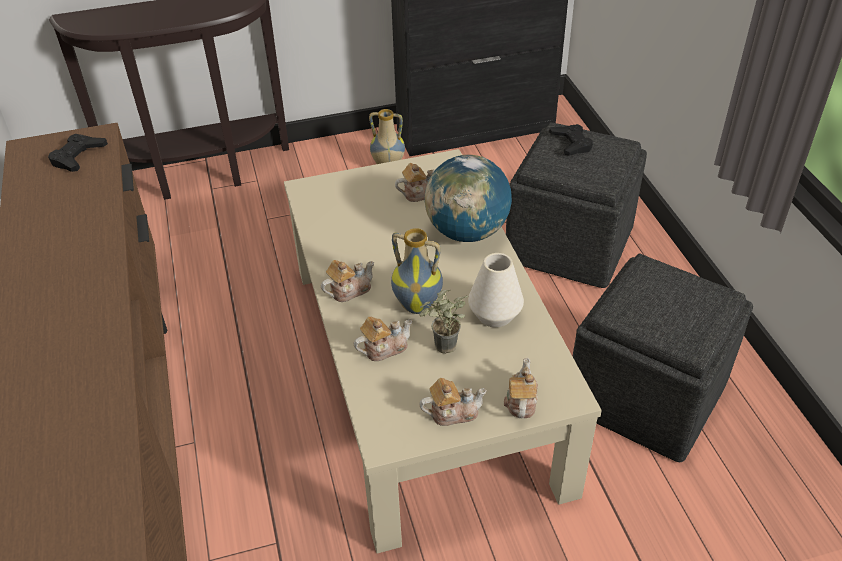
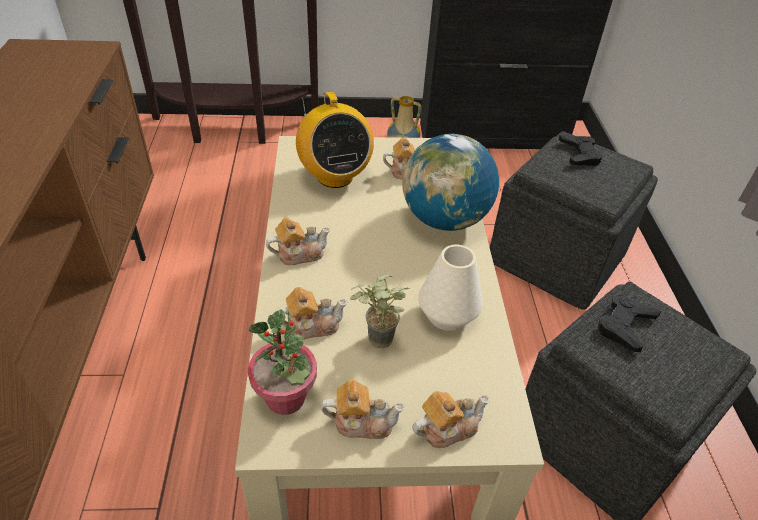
camera: 10 degrees right, 0 degrees up
black game controller [48,134,108,172] -> black game controller moved to [598,295,661,352]
vase [391,228,443,314] -> none
teapot [504,358,538,418] -> teapot turned 45 degrees clockwise [412,391,490,448]
none -> potted plant [248,309,317,415]
none -> radio [296,92,374,188]

